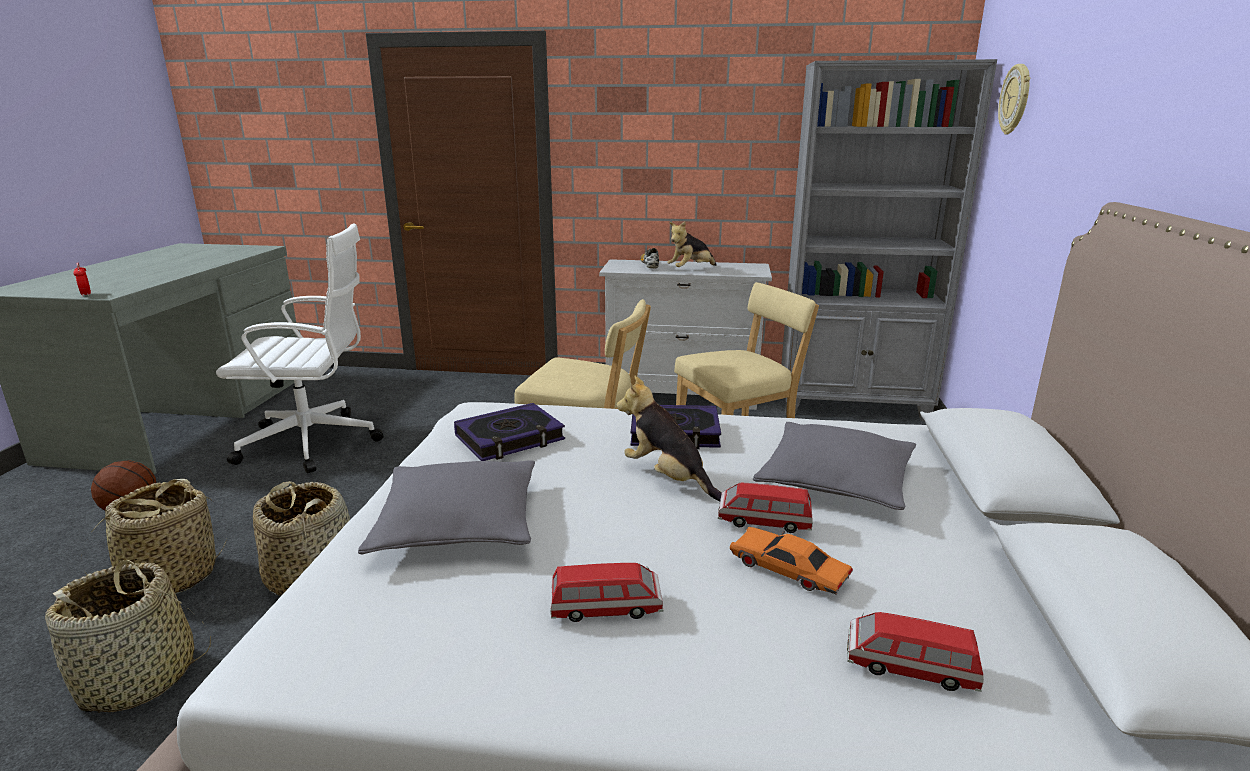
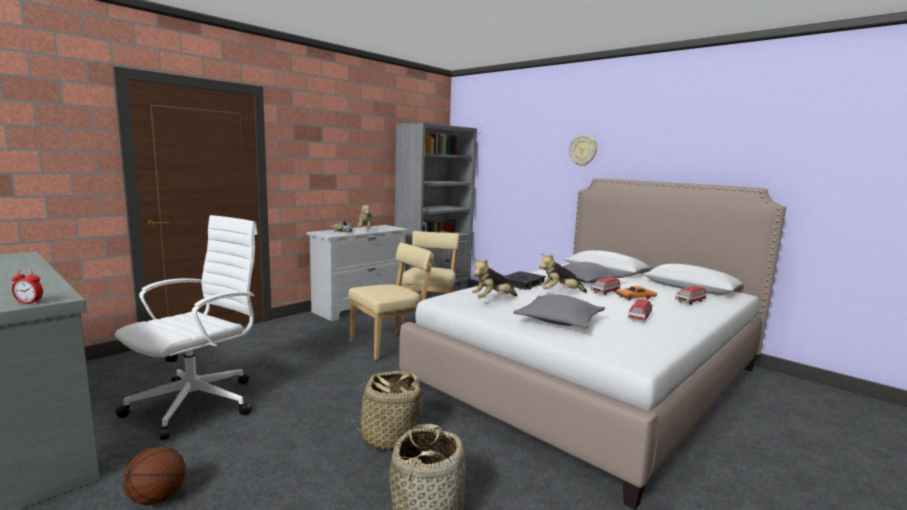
camera: 55 degrees left, 10 degrees down
basket [85,479,227,594] -> none
book [454,403,565,461] -> plush toy [472,259,517,298]
wall clock [998,64,1031,134] -> wall clock moved to [569,135,597,166]

